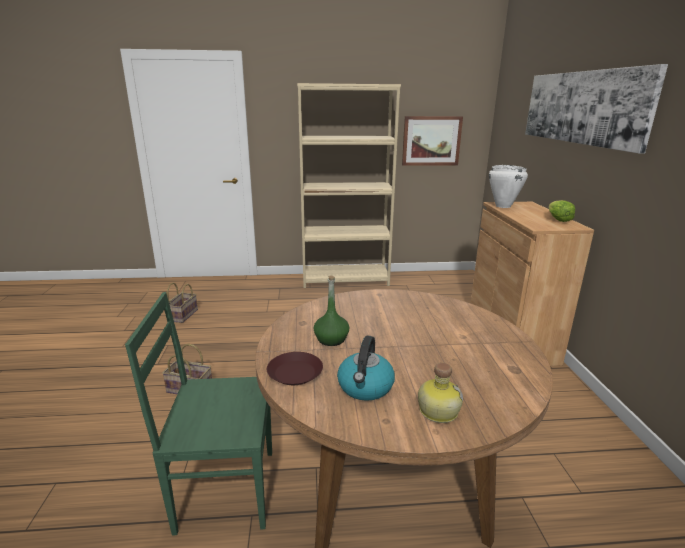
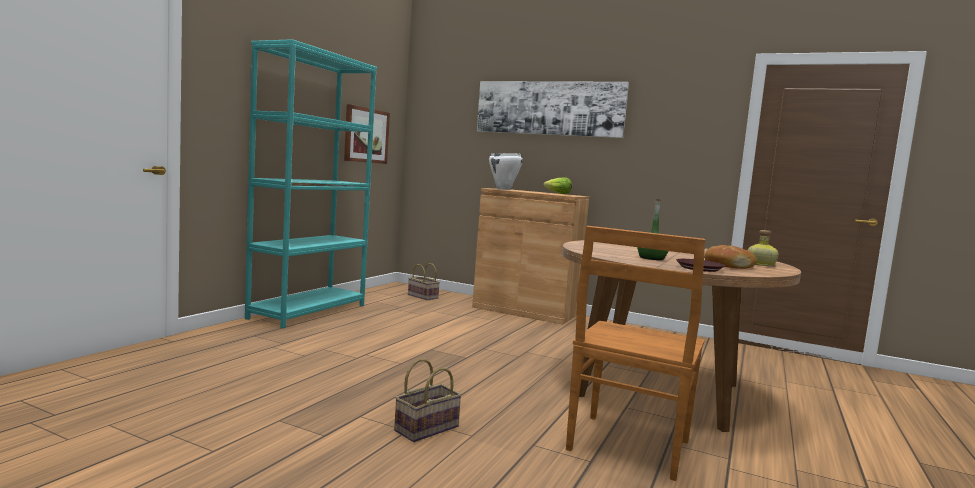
camera: 60 degrees left, 15 degrees down
green chair [125,292,272,536] -> brown chair [566,226,706,481]
basket [167,283,198,323] -> basket moved to [408,263,440,300]
beige bookcase [297,83,401,288] -> turquoise bookcase [245,39,377,328]
kettle [337,336,395,401] -> bread [704,245,757,269]

